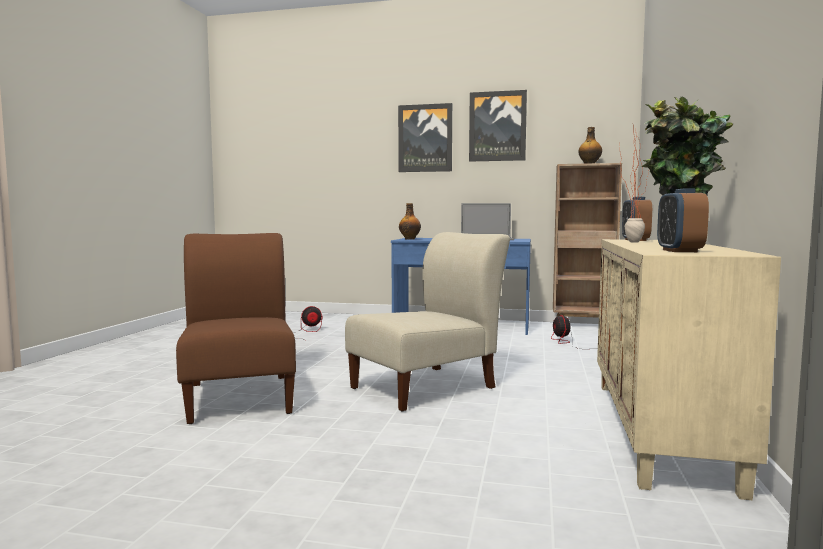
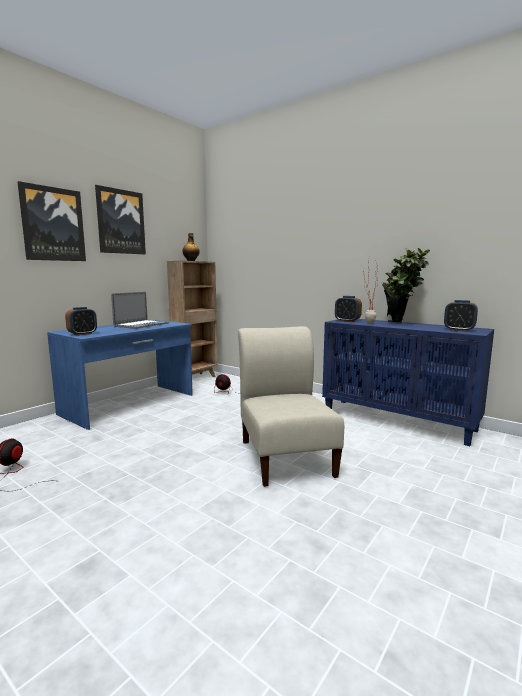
camera: 65 degrees left, 5 degrees up
brown chair [176,233,296,424] -> none
bottle [399,203,421,240] -> alarm clock [65,307,97,336]
beige cabinet [597,239,781,500] -> blue cabinet [322,319,494,446]

